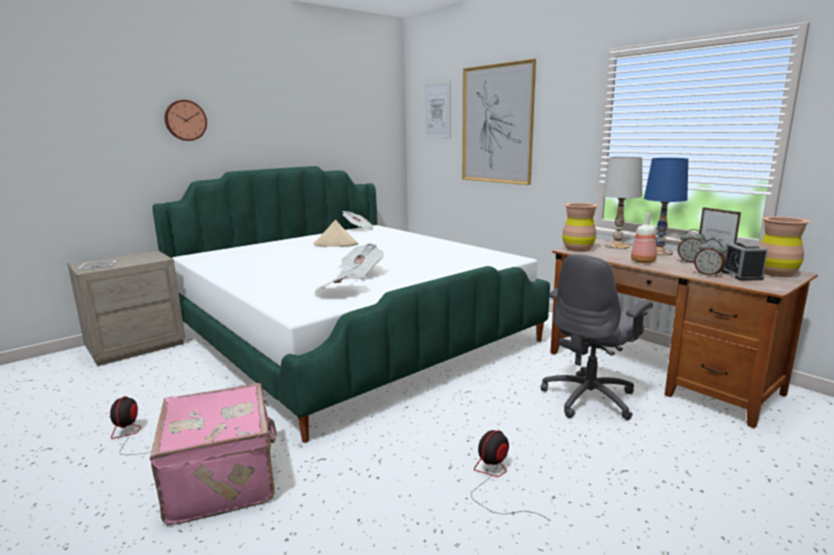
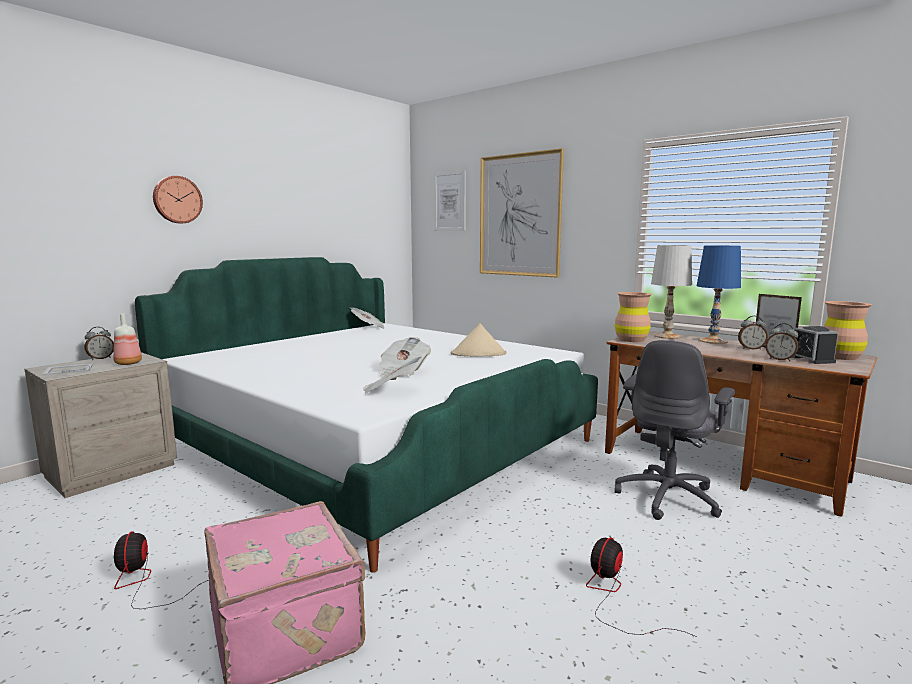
camera: 10 degrees left, 5 degrees down
beige hat [313,220,358,247] -> beige hat moved to [451,323,506,357]
bottle [631,213,657,263] -> bottle moved to [113,314,142,365]
none -> alarm clock [84,327,114,360]

